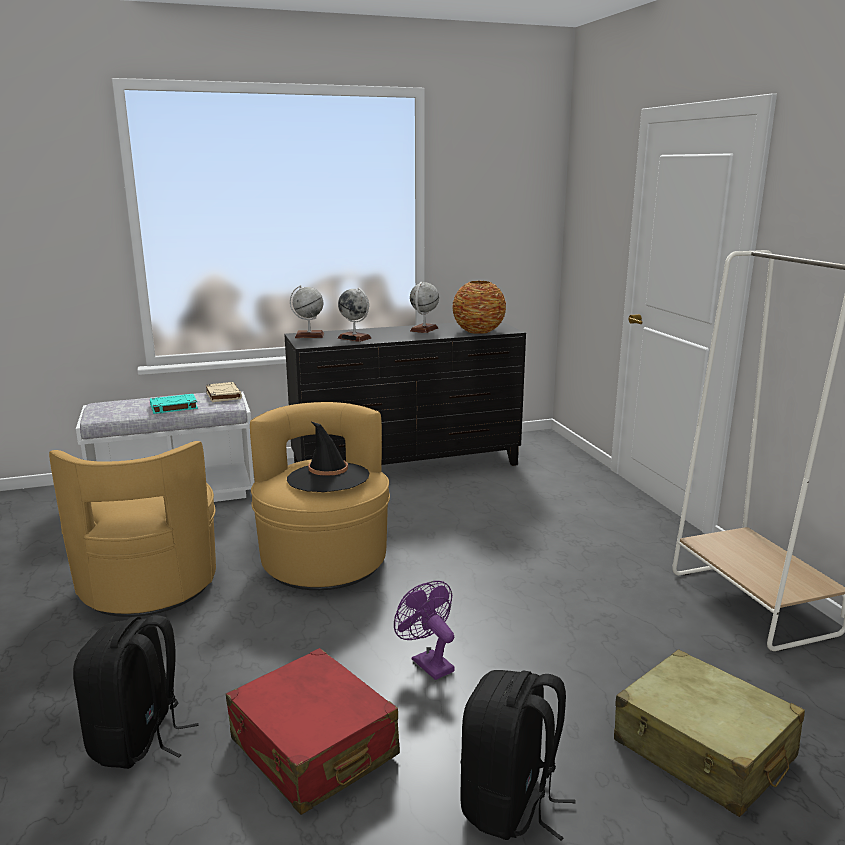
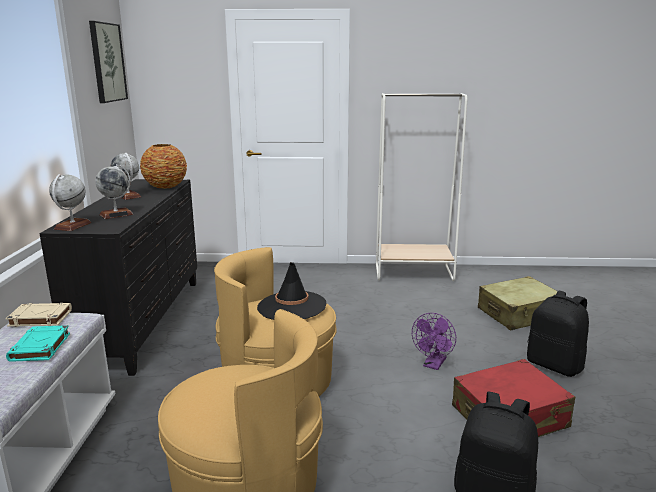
camera: 70 degrees left, 0 degrees up
purple fan [394,581,455,680] -> purple fan turned 45 degrees counterclockwise [412,313,456,370]
none -> picture [89,21,128,103]

